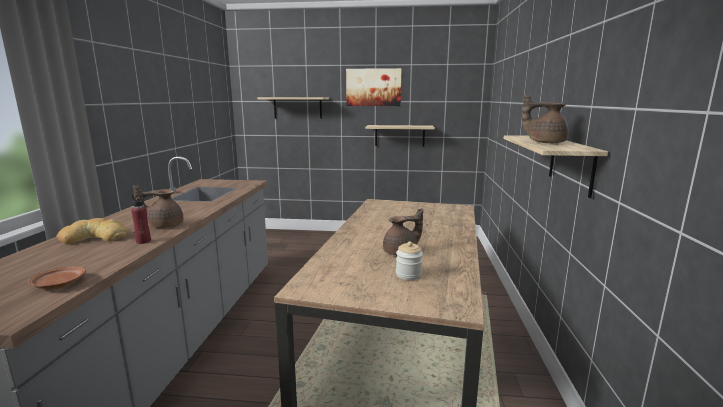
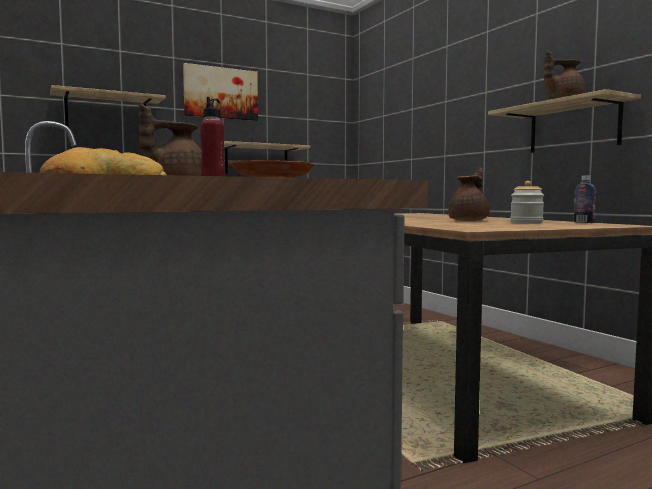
camera: 35 degrees left, 10 degrees down
none -> bottle [574,175,596,223]

